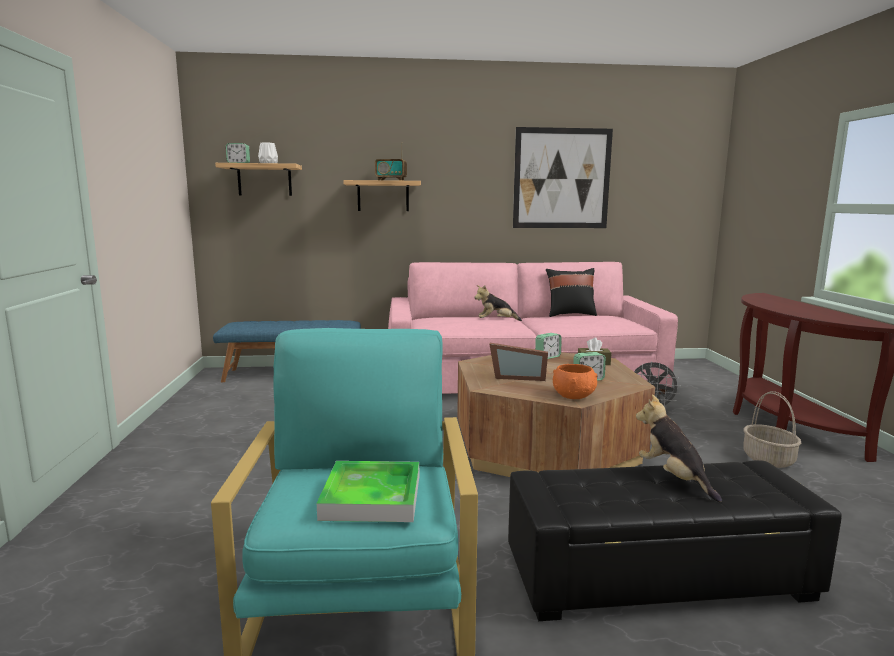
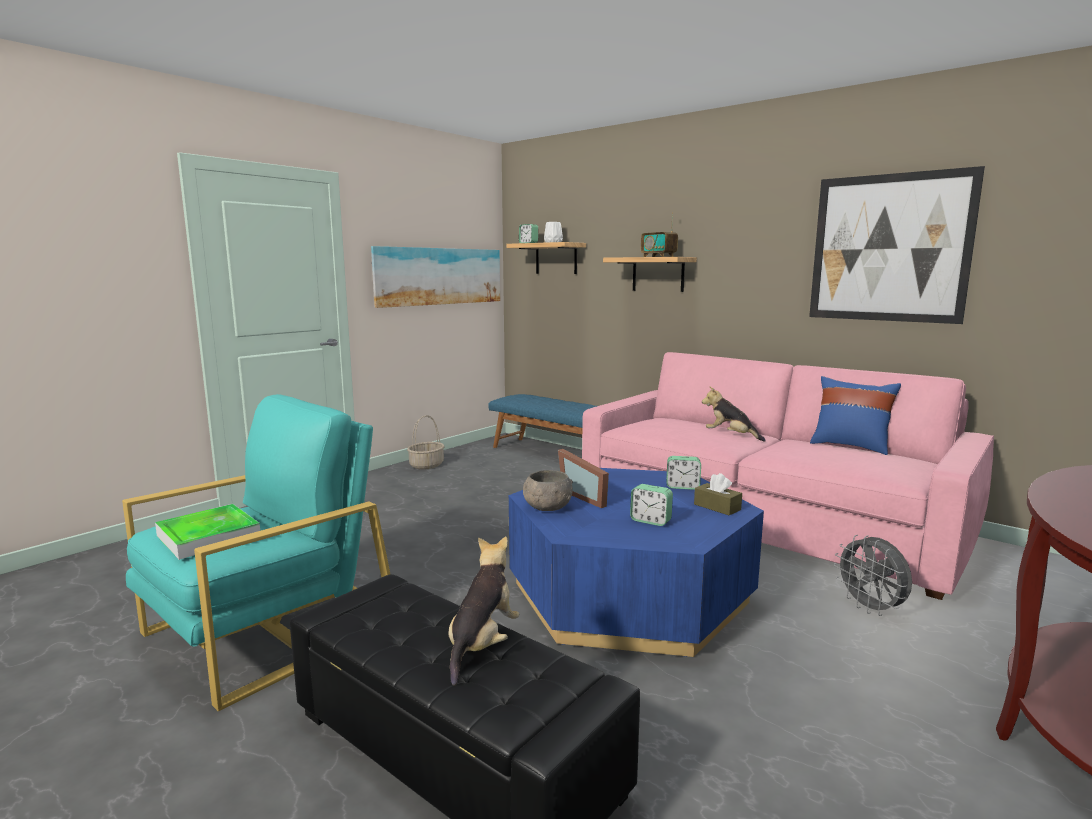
camera: 45 degrees right, 0 degrees up
brown coffee table [457,348,655,477] -> blue coffee table [509,468,764,657]
black pillow [546,268,597,317] -> blue pillow [810,376,901,455]
orange bowl [553,364,598,399] -> none
basket [743,391,801,468] -> basket moved to [407,415,444,470]
none -> picture [371,246,500,308]
none -> grey bowl [523,470,573,511]

